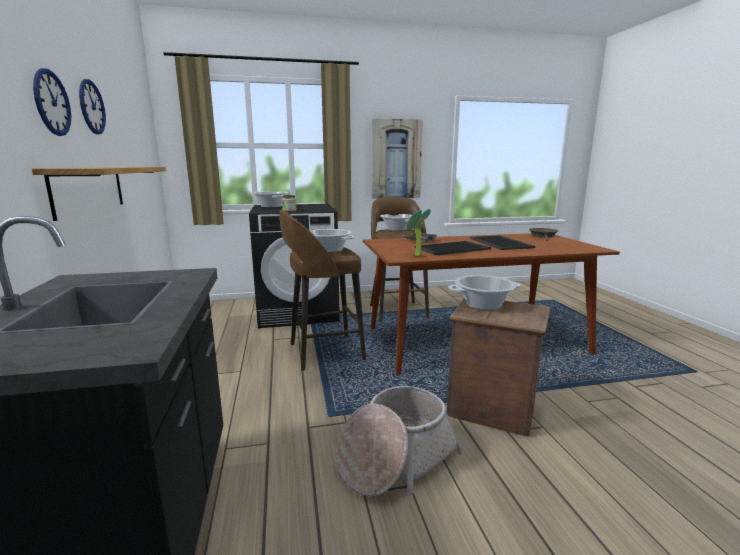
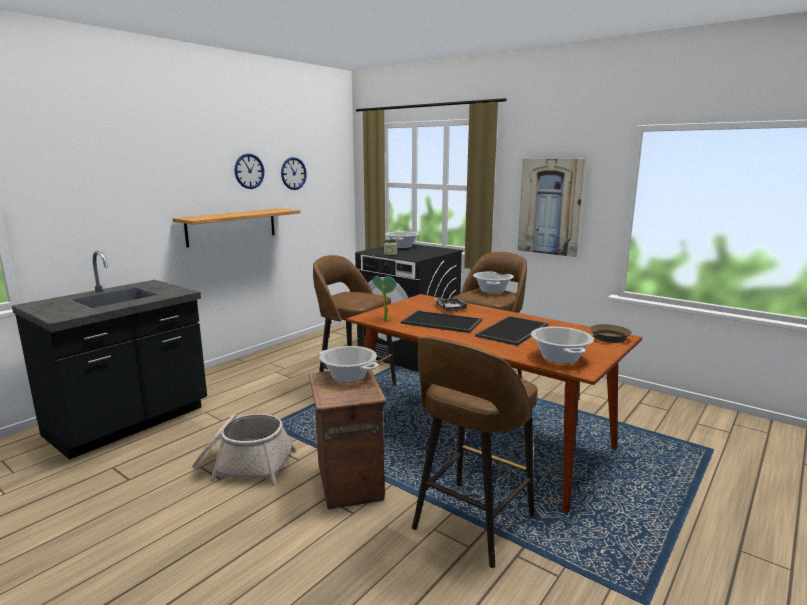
camera: 50 degrees right, 0 degrees up
wall clock [33,68,71,136] -> wall clock moved to [281,157,307,190]
cooking pot [310,229,355,253] -> cooking pot moved to [531,327,594,364]
none -> brown stool [412,337,538,568]

